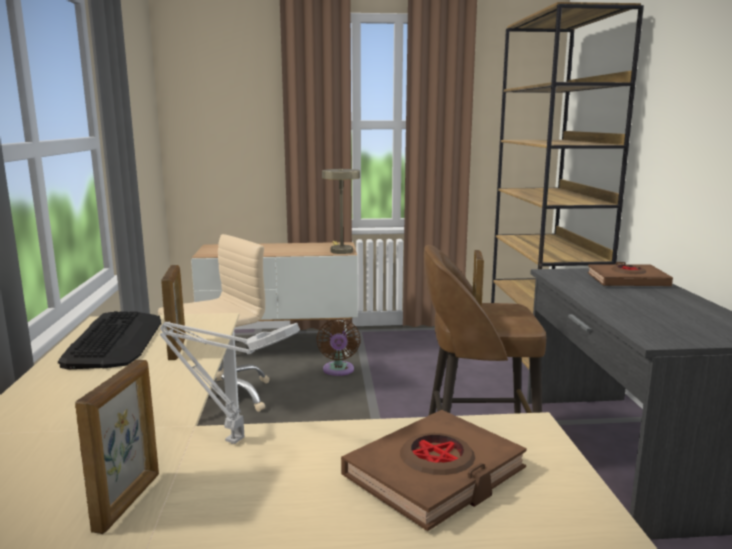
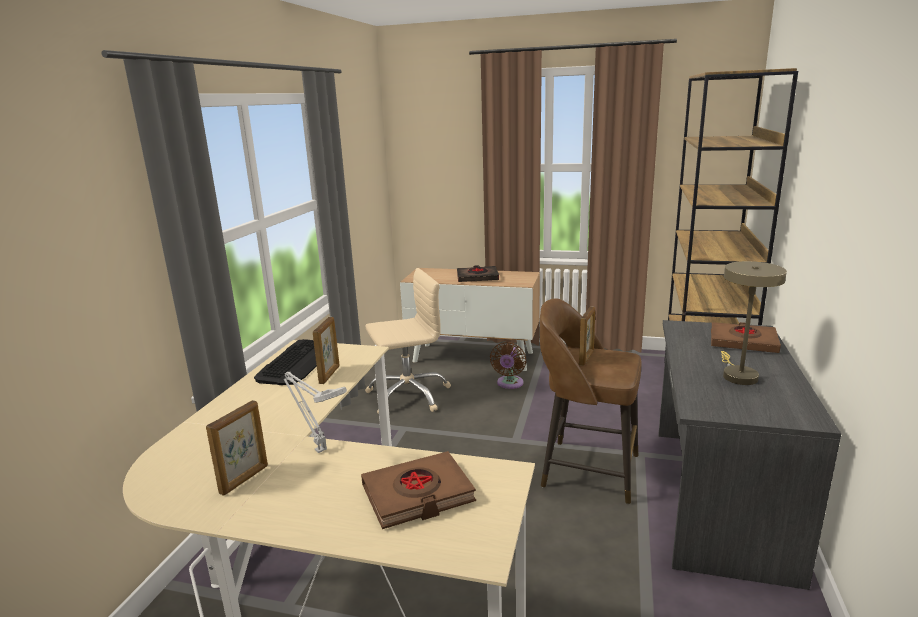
camera: 20 degrees right, 5 degrees up
beige table lamp [322,169,360,254] -> beige table lamp moved to [721,261,787,385]
none -> black book [457,265,499,282]

